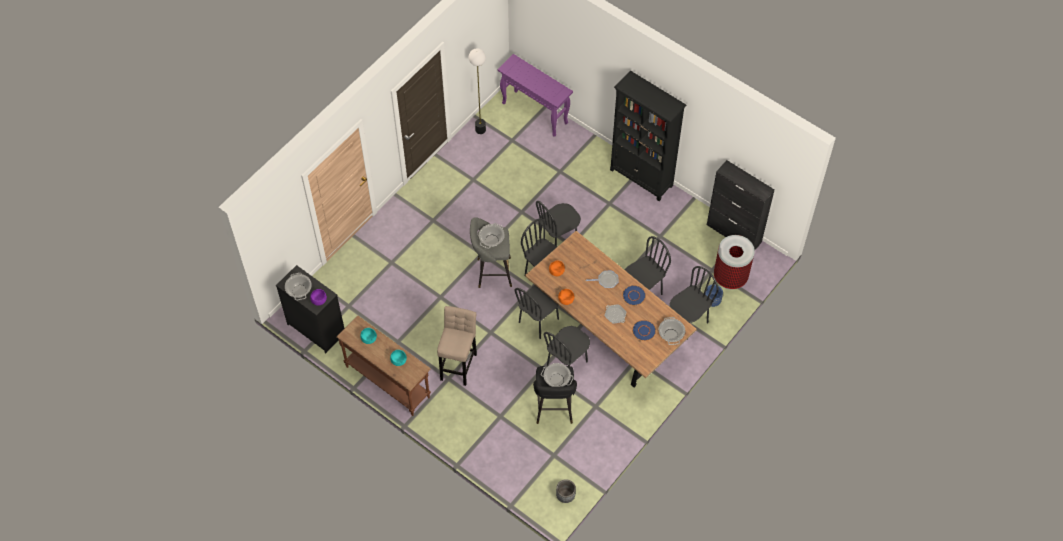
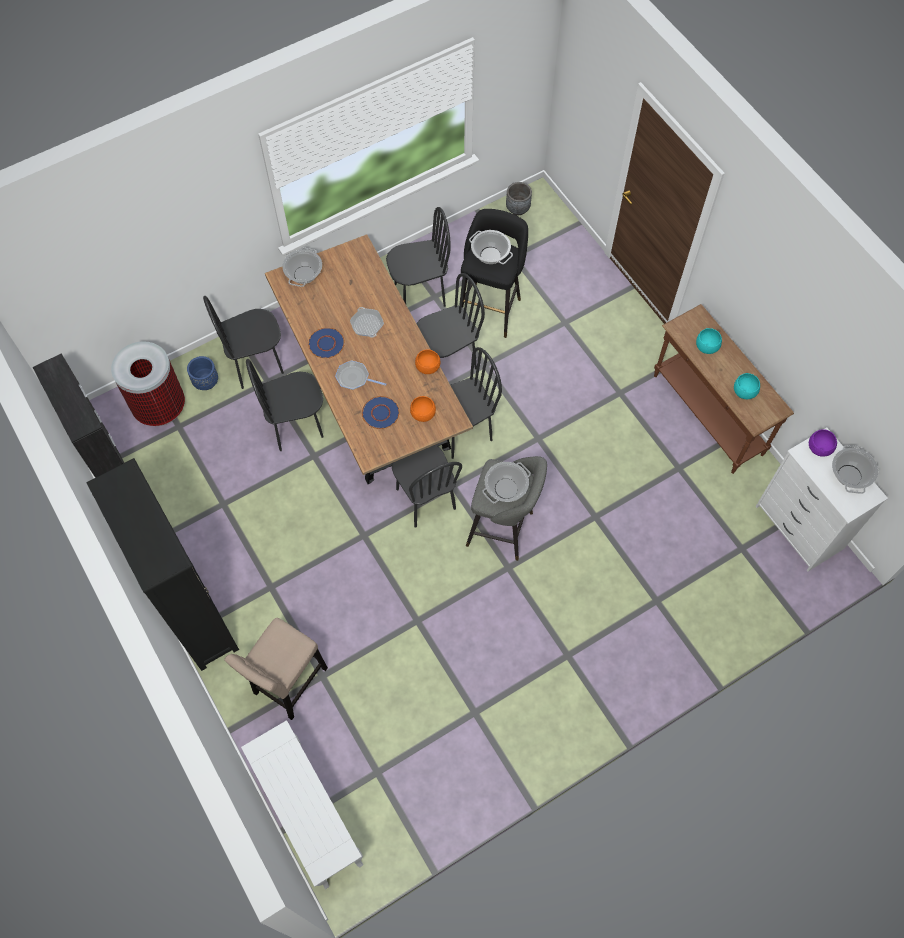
camera: 160 degrees left, 5 degrees up
black dresser [276,265,344,353] -> white dresser [755,427,888,571]
beige stool [437,306,477,386] -> beige stool moved to [224,618,328,720]
floor lamp [469,48,486,134] -> none
purple console table [497,54,573,137] -> white console table [241,720,363,889]
black chair [536,201,581,246] -> black chair moved to [386,207,451,307]
blue plate [632,320,656,341] -> blue plate moved to [362,396,400,429]

